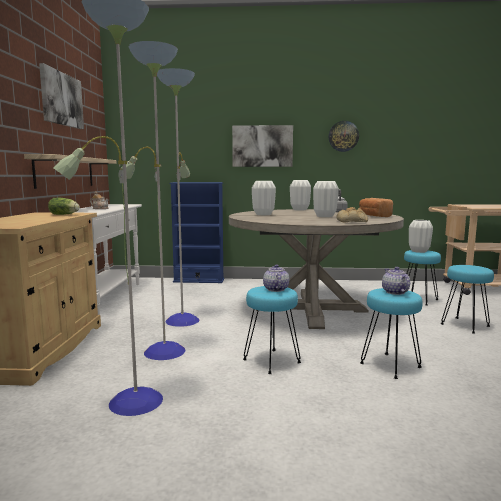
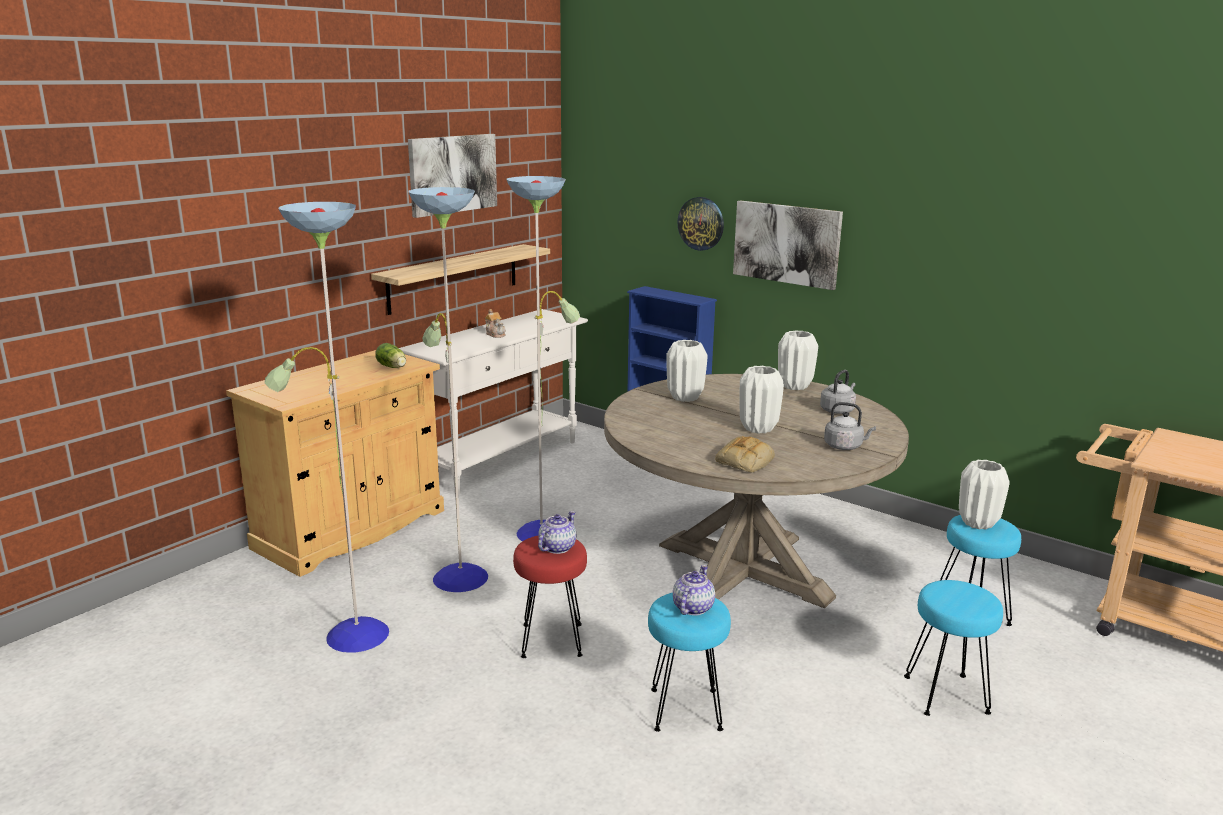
camera: 35 degrees right, 10 degrees up
turquoise stool [243,286,301,374] -> red stool [513,536,587,658]
wall clock [329,121,359,152] -> wall clock moved to [677,197,724,251]
bread [359,198,393,217] -> grey kettle [824,402,876,450]

